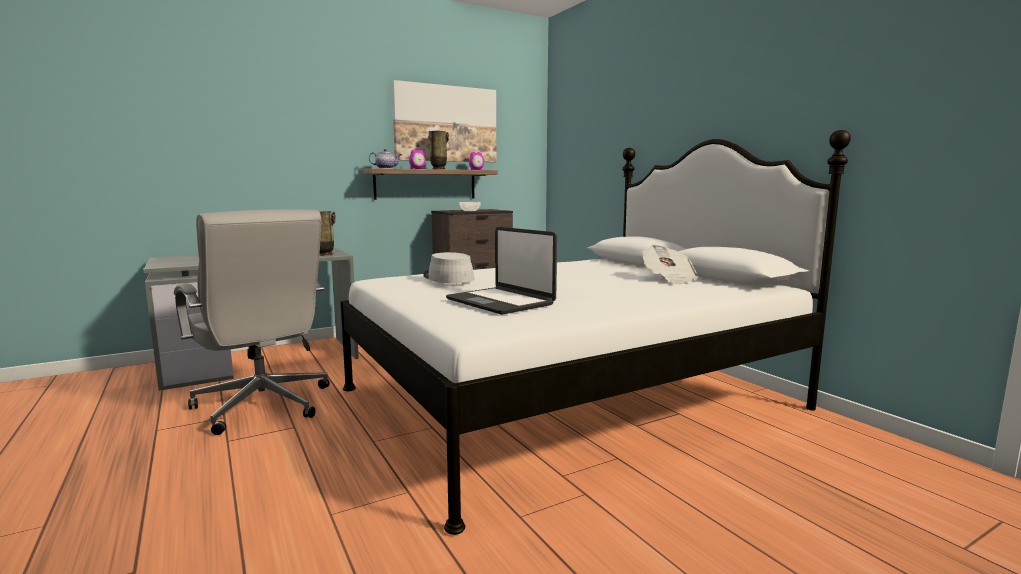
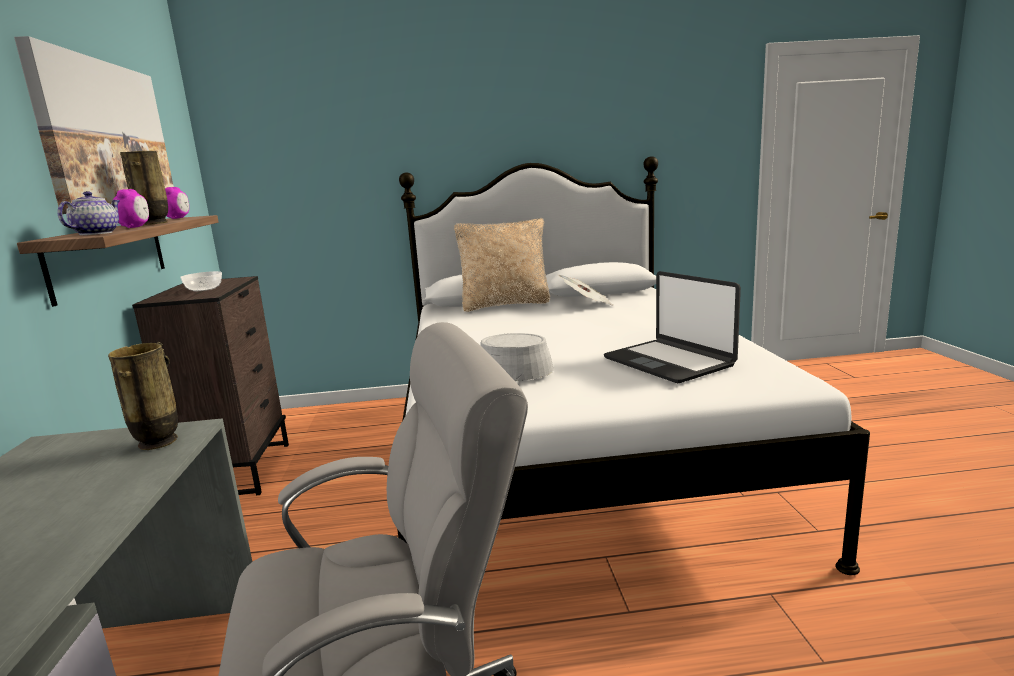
camera: 65 degrees left, 5 degrees up
laptop [446,227,557,315] -> laptop turned 75 degrees clockwise [604,271,741,383]
none -> beige pillow [454,218,550,312]

